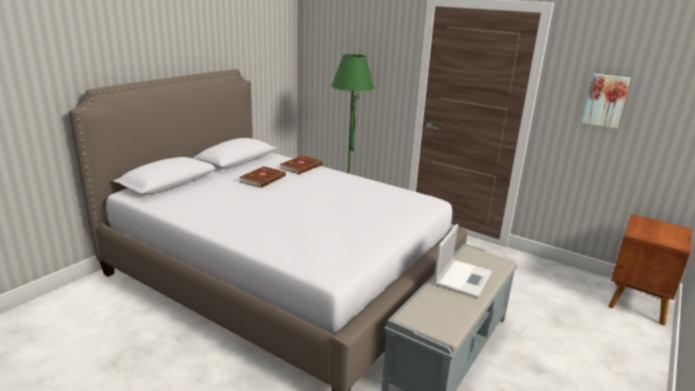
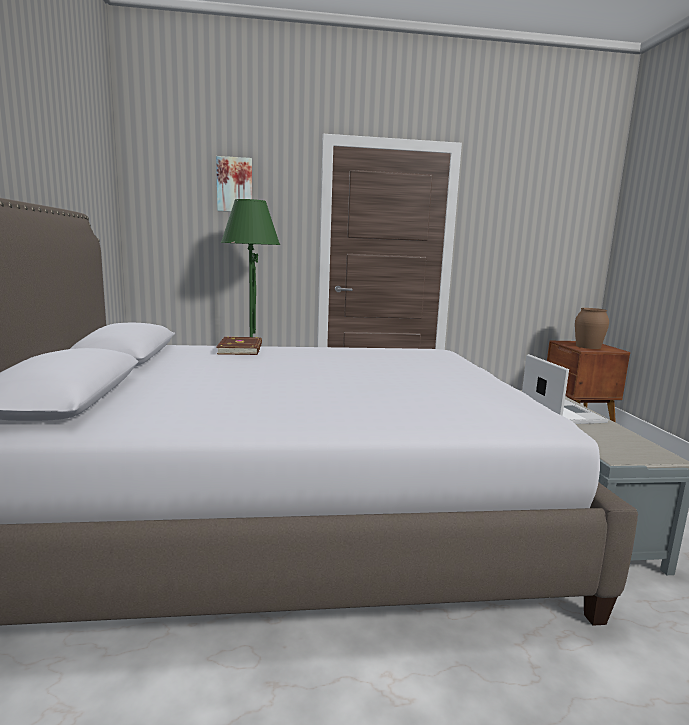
camera: 40 degrees left, 10 degrees down
brown book [239,166,286,188] -> none
picture [582,74,631,129] -> picture moved to [216,156,252,212]
none -> brown vase [575,308,609,349]

